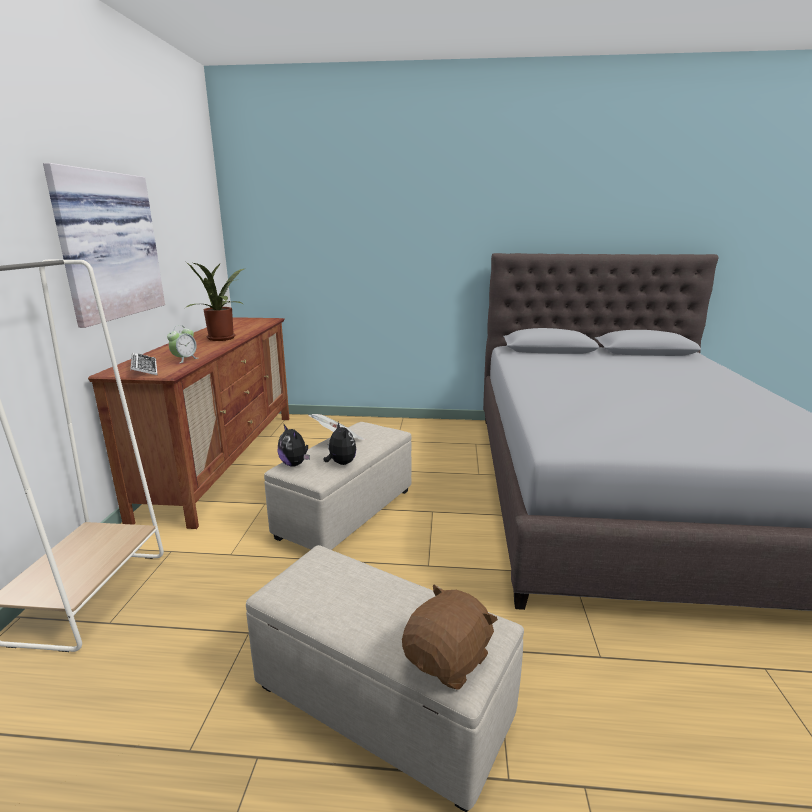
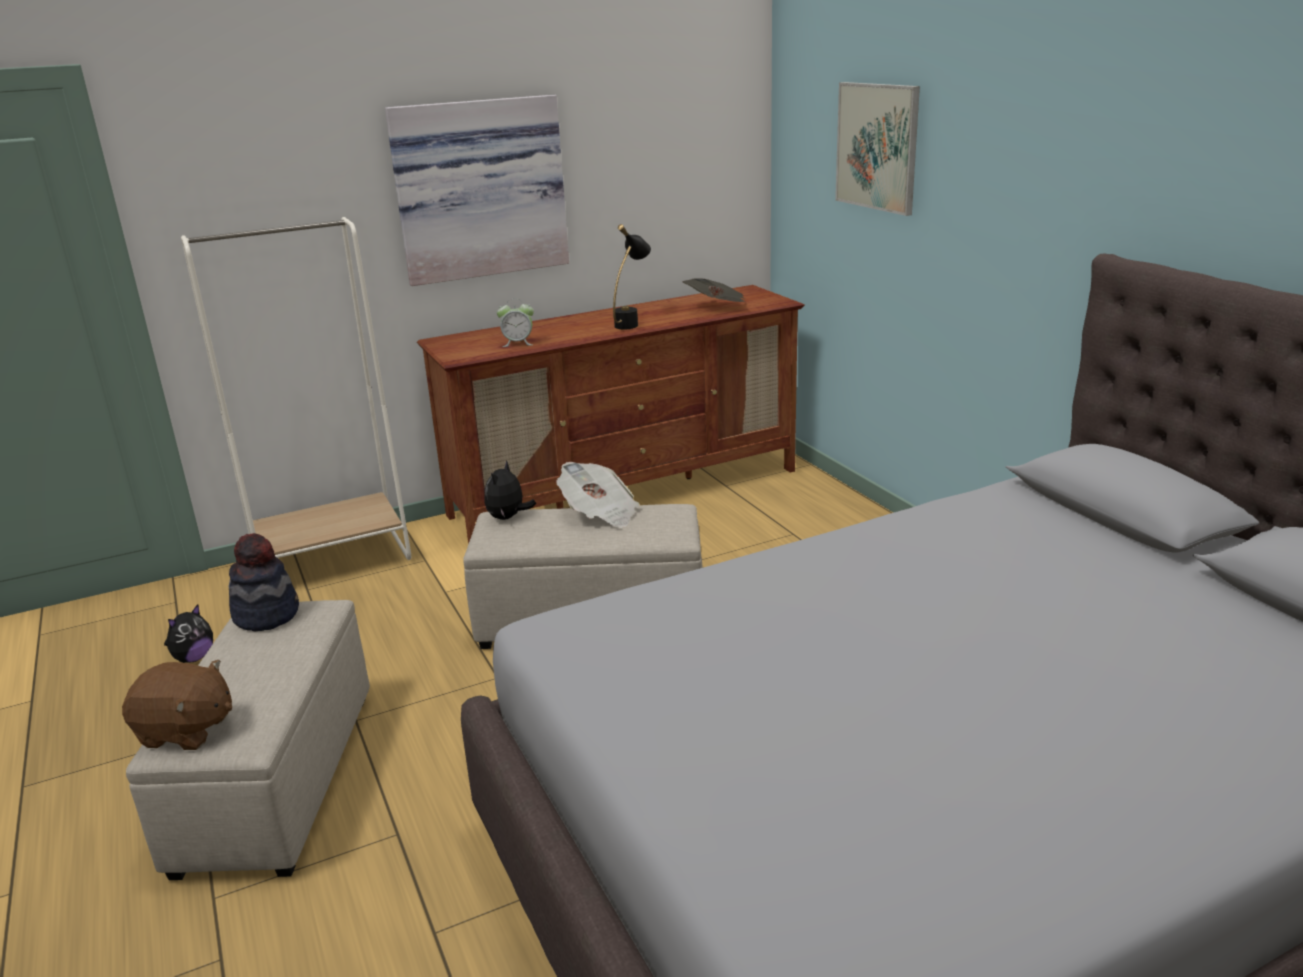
camera: 60 degrees right, 5 degrees up
keyboard [130,353,158,376] -> none
potted plant [185,262,244,341] -> black table lamp [613,224,651,329]
plush toy [324,422,356,465] -> plush toy moved to [164,604,213,663]
none -> hat [228,533,299,632]
none -> newspaper [682,278,746,302]
none -> picture [835,82,920,216]

